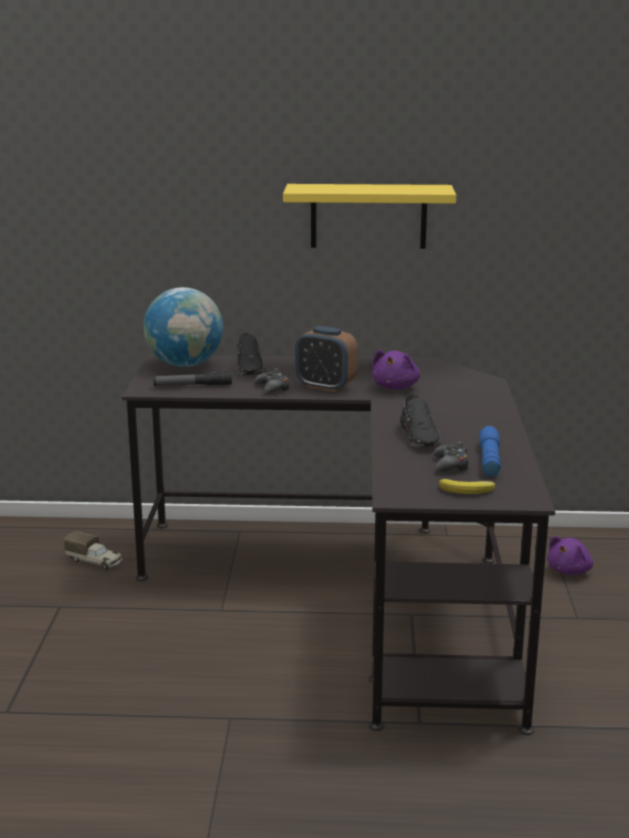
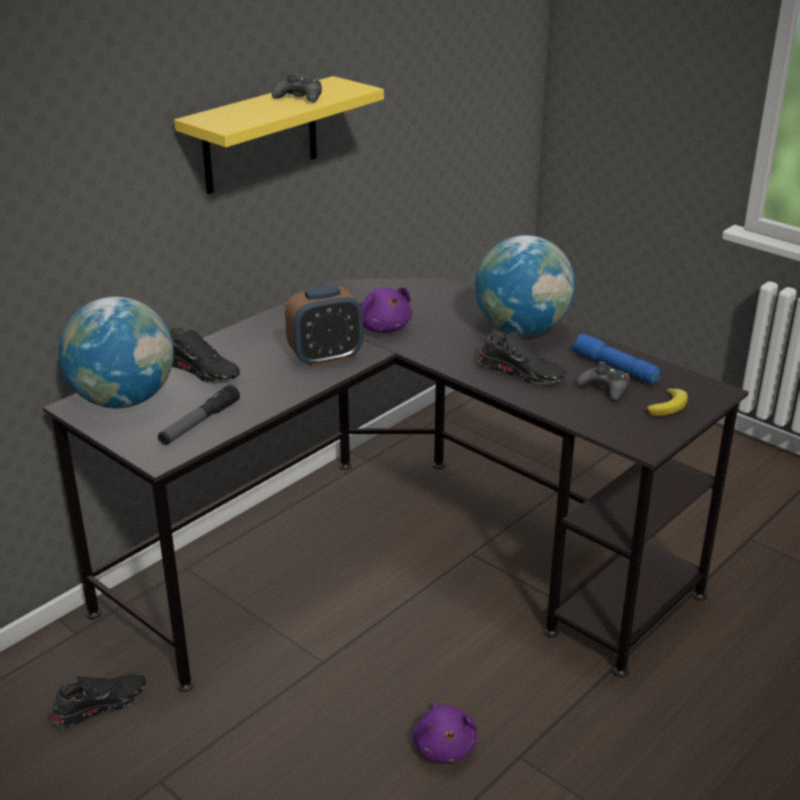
camera: 50 degrees left, 10 degrees up
toy truck [64,531,123,570] -> black shoe [48,674,146,727]
black game controller [254,368,290,394] -> black game controller moved to [272,73,322,102]
purple plush toy [547,536,593,575] -> purple plush toy moved to [412,701,477,763]
none -> globe [475,235,575,336]

